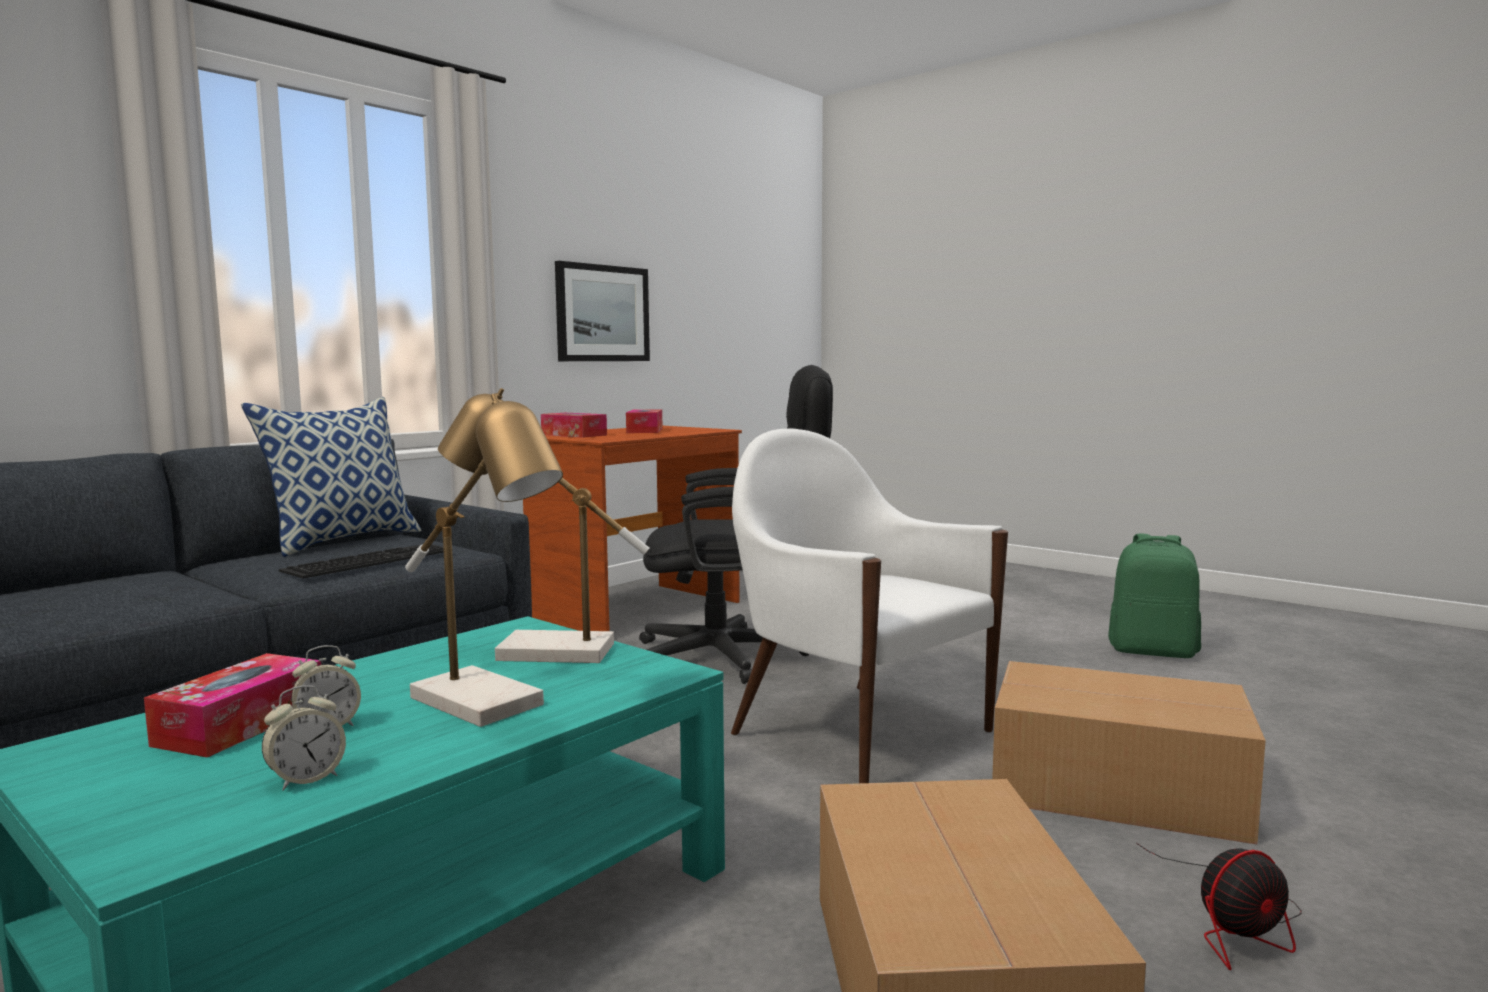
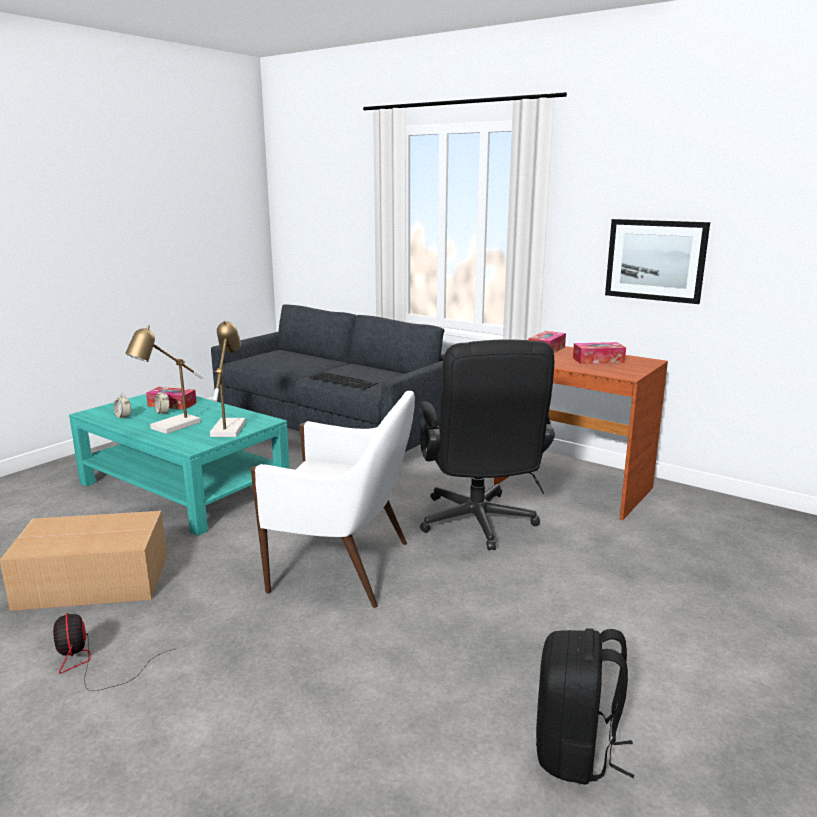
camera: 85 degrees right, 10 degrees up
pillow [241,397,421,557] -> none
white armchair [731,429,1008,783] -> white armchair turned 60 degrees clockwise [251,391,415,608]
cardboard box [992,661,1266,844] -> none
green backpack [1108,534,1201,658] -> black backpack [536,628,634,785]

